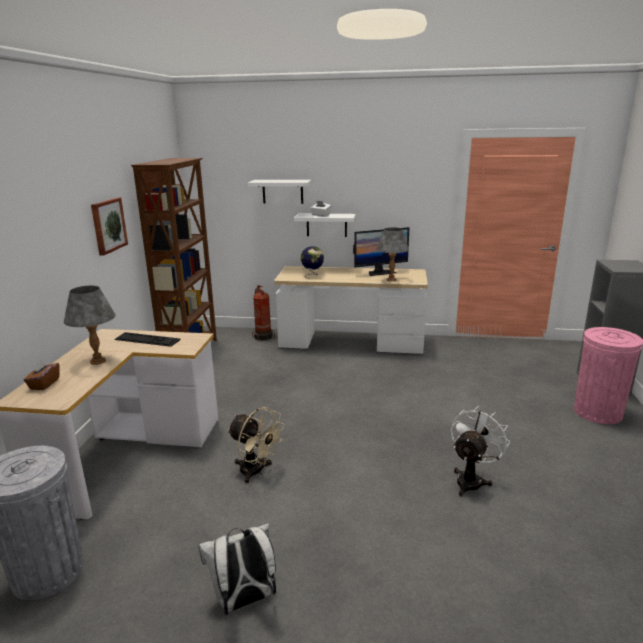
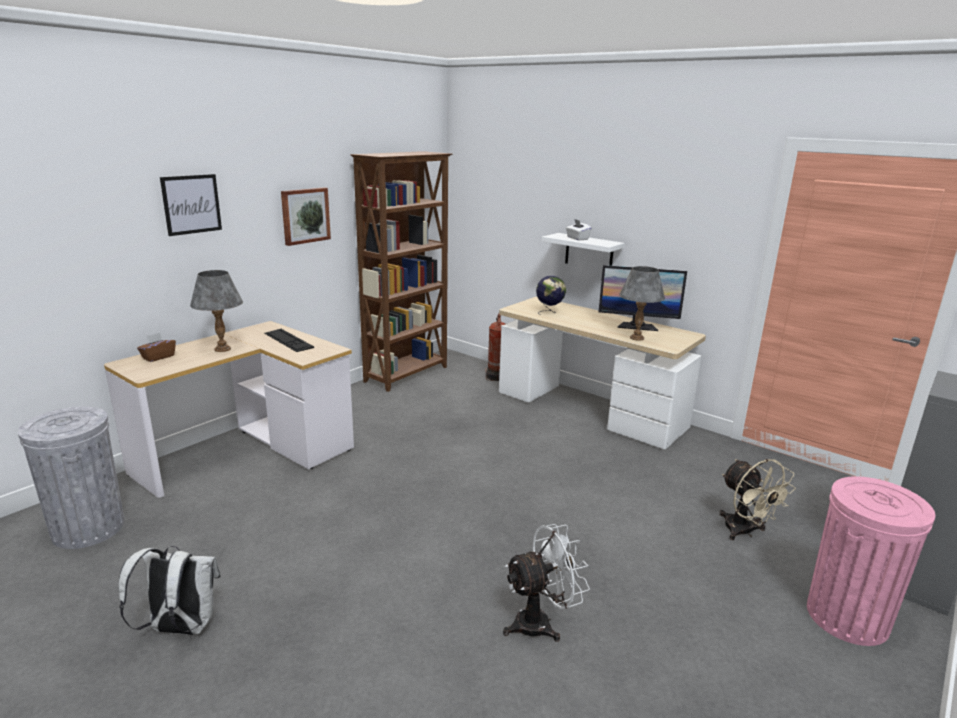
camera: 30 degrees right, 0 degrees up
beige fan [227,407,285,483] -> beige fan moved to [719,459,796,540]
white shelf [248,180,311,204] -> none
none -> picture [160,174,222,236]

